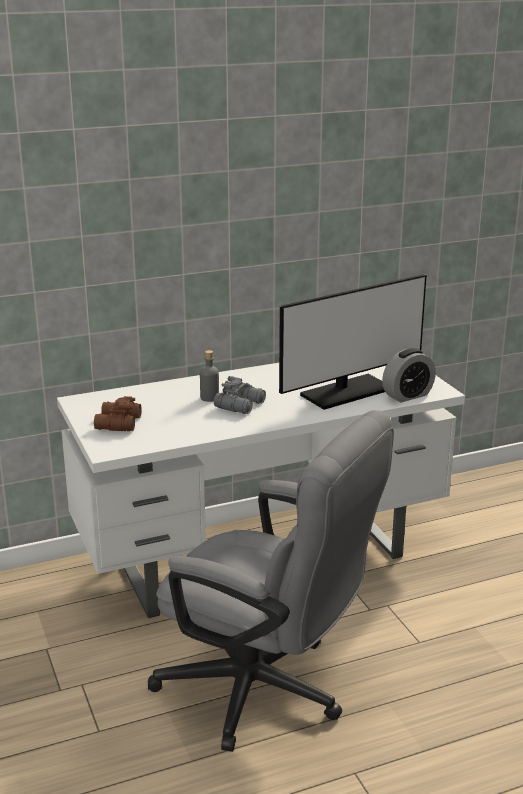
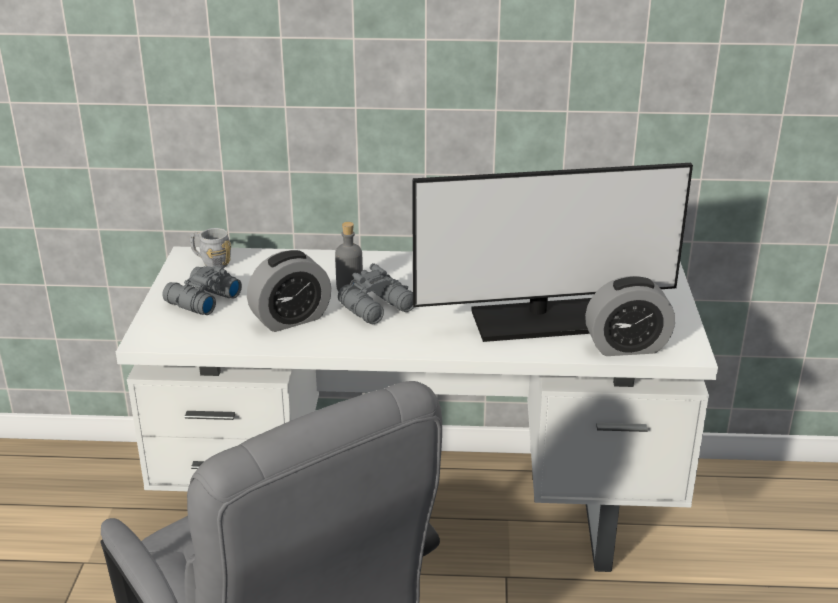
camera: 25 degrees right, 5 degrees up
brown binoculars [94,396,142,431] -> grey binoculars [163,265,242,315]
none -> grey mug [190,228,231,268]
none -> alarm clock [247,250,331,332]

